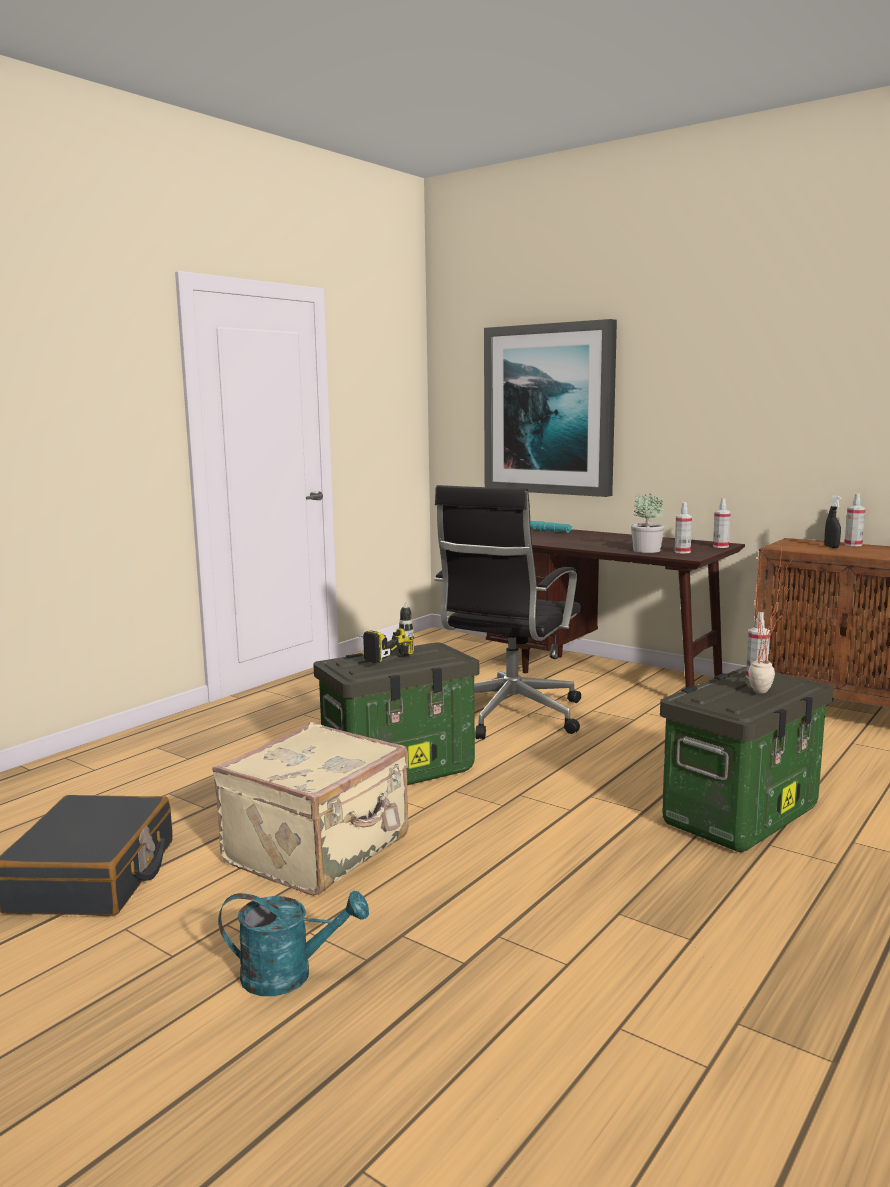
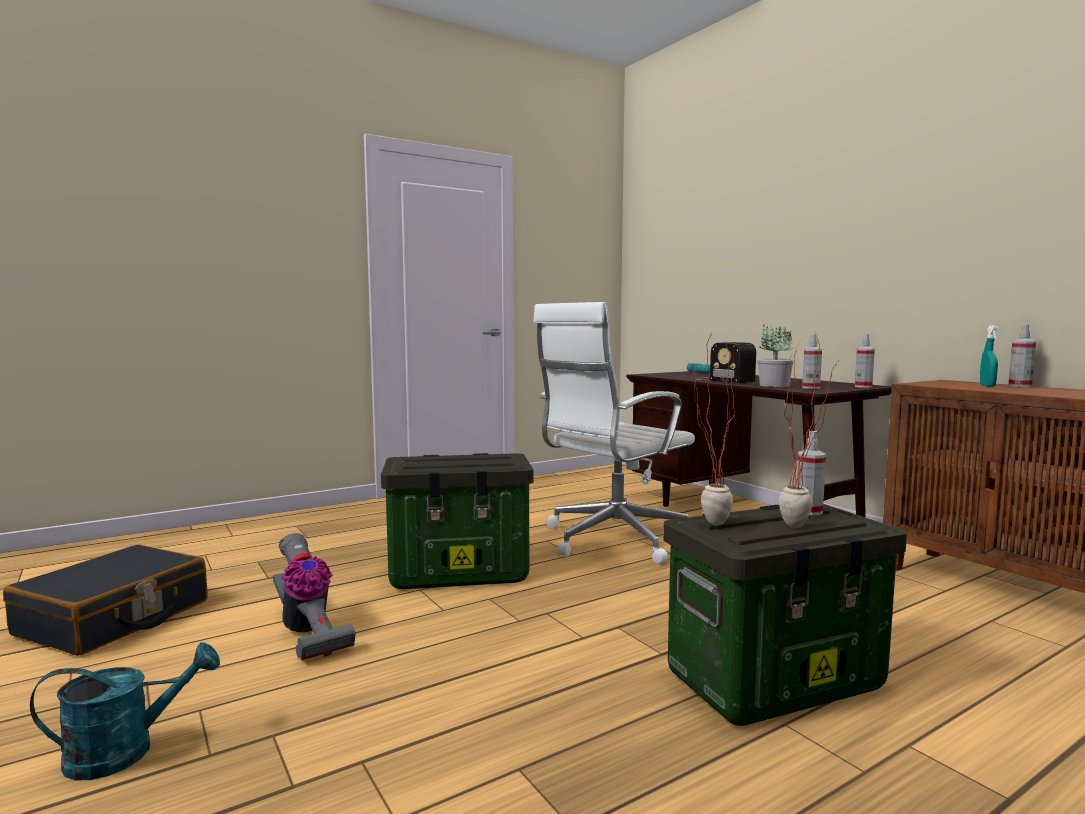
camera: 20 degrees right, 5 degrees down
beige suitcase [212,722,409,896] -> vacuum cleaner [273,533,356,661]
turquoise watering can [218,890,369,996] -> turquoise watering can turned 45 degrees counterclockwise [30,642,220,781]
power drill [356,603,415,664] -> none
black office chair [434,485,581,739] -> white office chair [533,302,695,564]
picture [484,319,617,497] -> none
black spray bottle [824,496,841,548] -> turquoise spray bottle [980,325,998,387]
none -> potted plant [687,333,735,525]
none -> radio [697,342,756,383]

